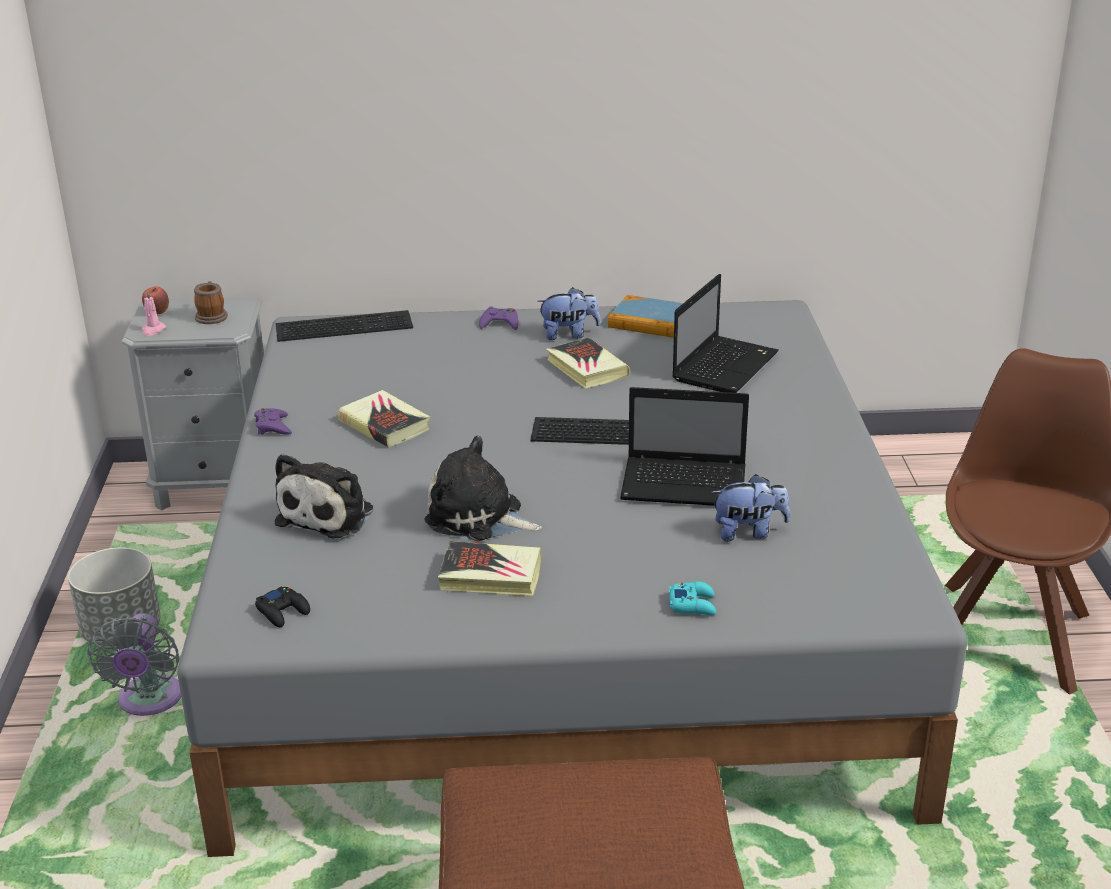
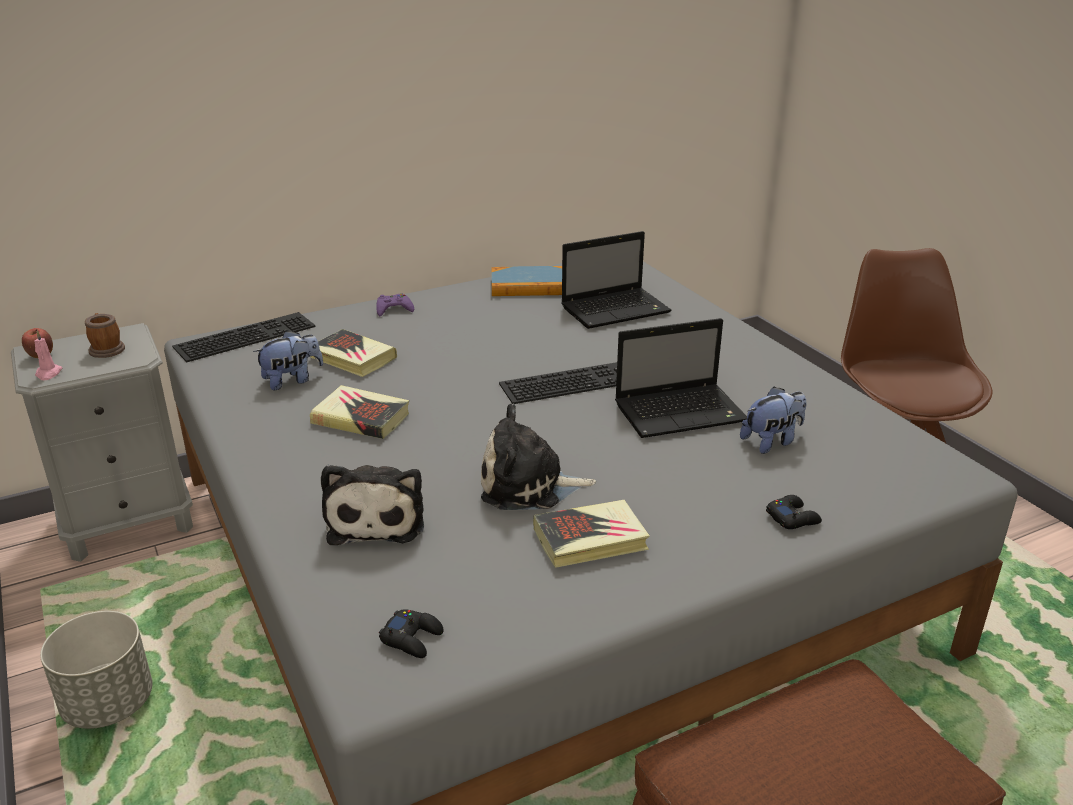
camera: 25 degrees left, 0 degrees up
grey fan [87,613,181,716] -> none
purple game controller [254,408,292,435] -> none
plush toy [537,287,601,340] -> plush toy moved to [253,330,323,390]
book [546,337,630,389] -> book moved to [310,329,397,377]
turquoise game controller [669,581,716,615] -> black game controller [766,495,822,529]
laptop [672,274,779,393] -> laptop turned 60 degrees clockwise [561,231,672,329]

